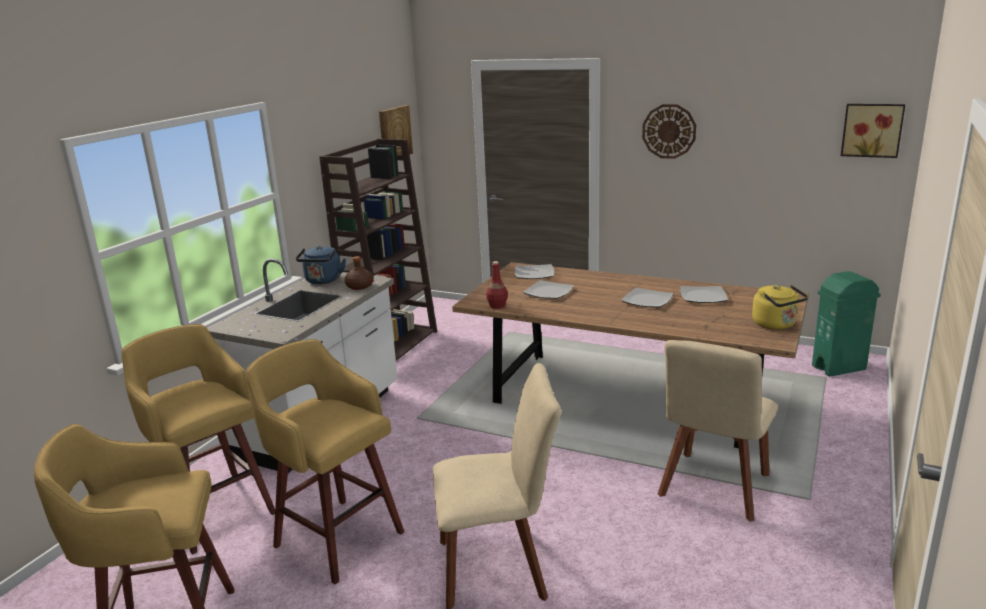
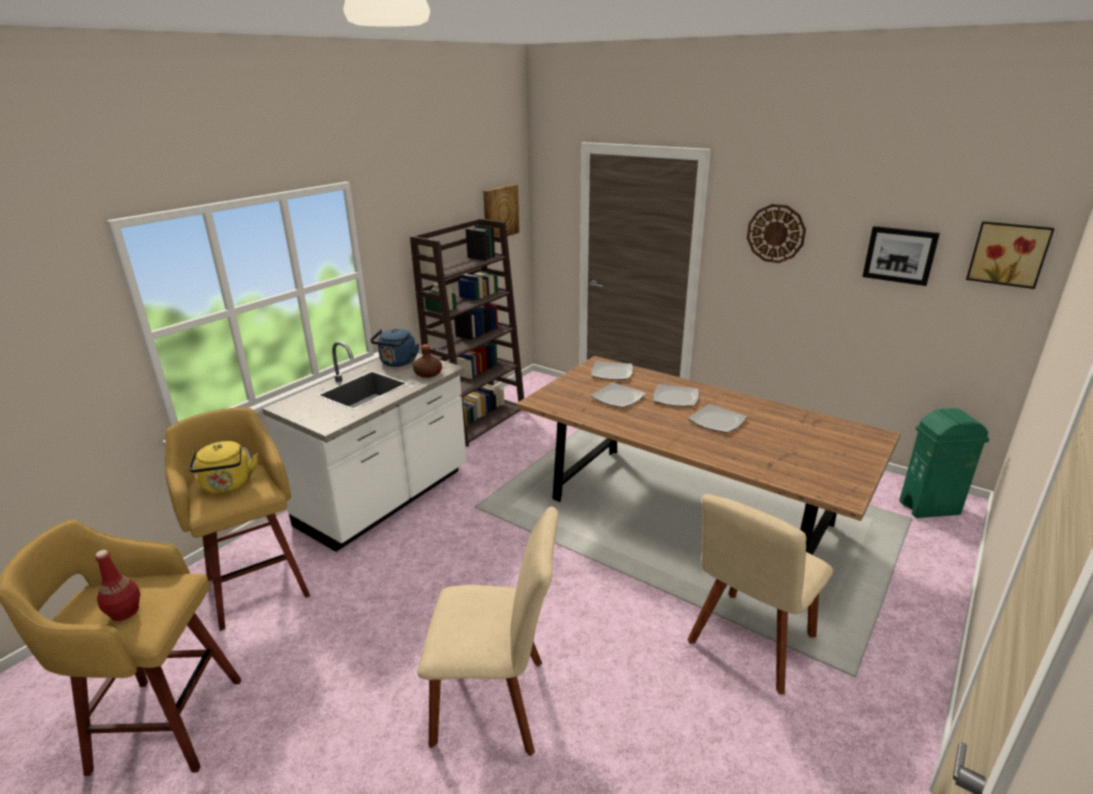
camera: 10 degrees right, 5 degrees up
yellow stool [246,339,404,584] -> none
red bottle [486,261,508,309] -> red bottle moved to [95,550,140,621]
plate [680,286,728,303] -> plate moved to [653,384,699,407]
yellow kettle [752,285,808,329] -> yellow kettle moved to [189,441,258,494]
none -> picture [862,226,940,286]

